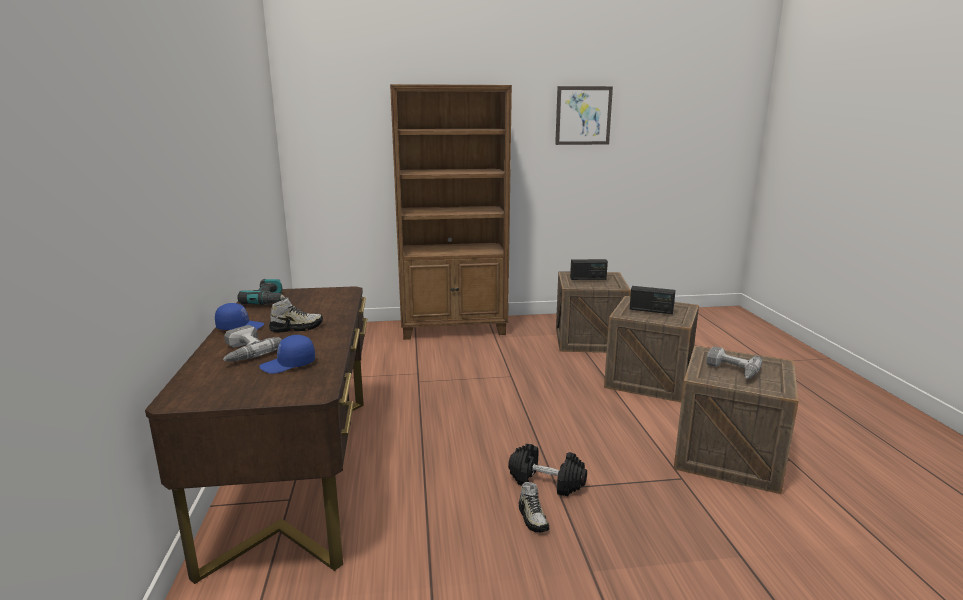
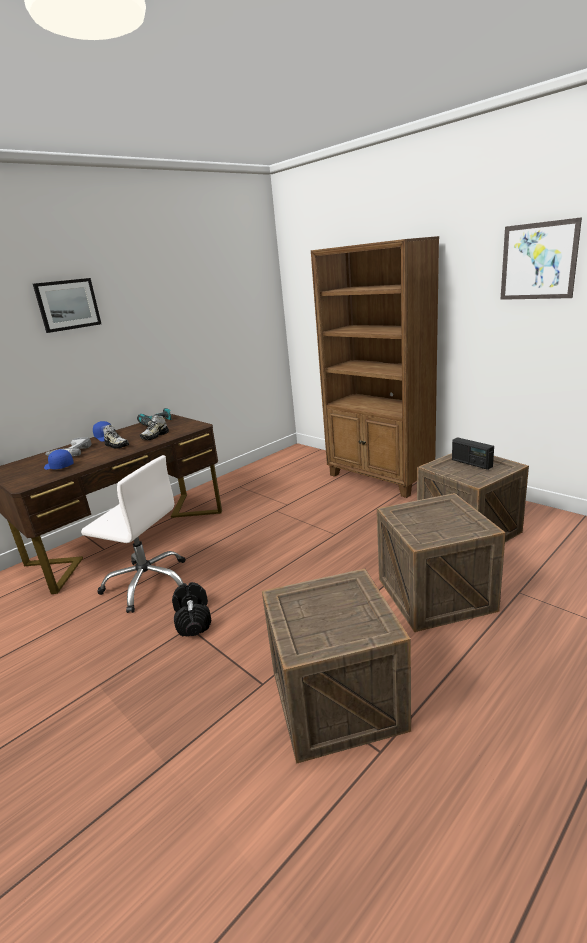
camera: 55 degrees right, 5 degrees up
shoe [519,482,549,532] -> shoe moved to [140,415,169,440]
radio [630,286,676,314] -> none
power drill [706,346,762,379] -> none
none -> picture [33,278,101,333]
none -> white office chair [81,455,188,613]

